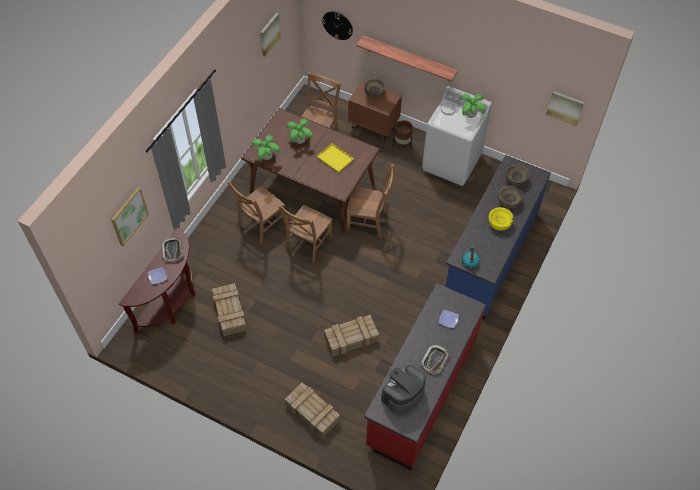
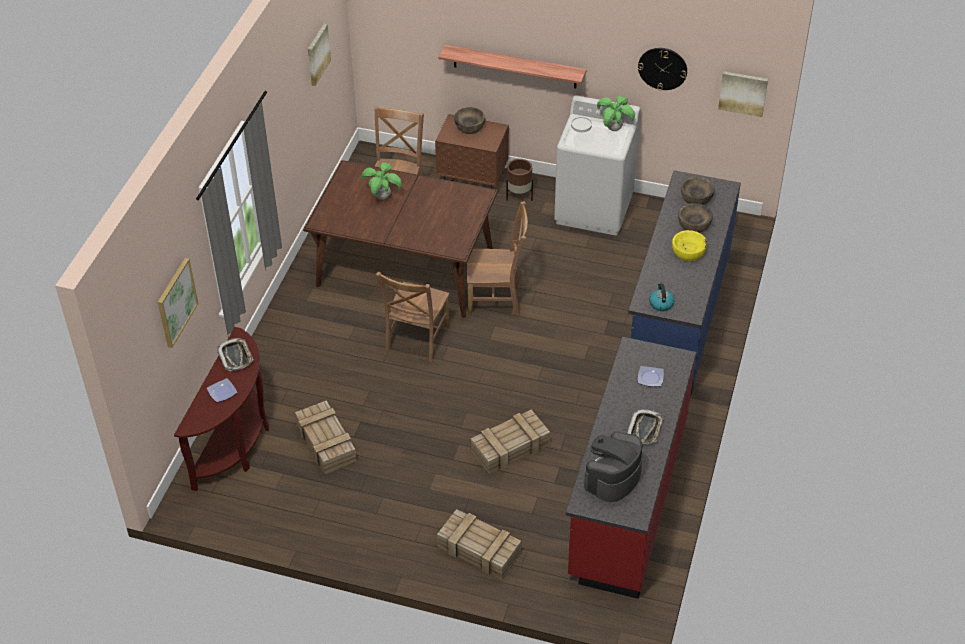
camera: 10 degrees left, 10 degrees down
brown chair [227,180,285,244] -> none
potted plant [252,135,280,160] -> none
yellow tray [317,143,354,173] -> none
wall clock [322,11,353,40] -> wall clock moved to [638,48,687,90]

